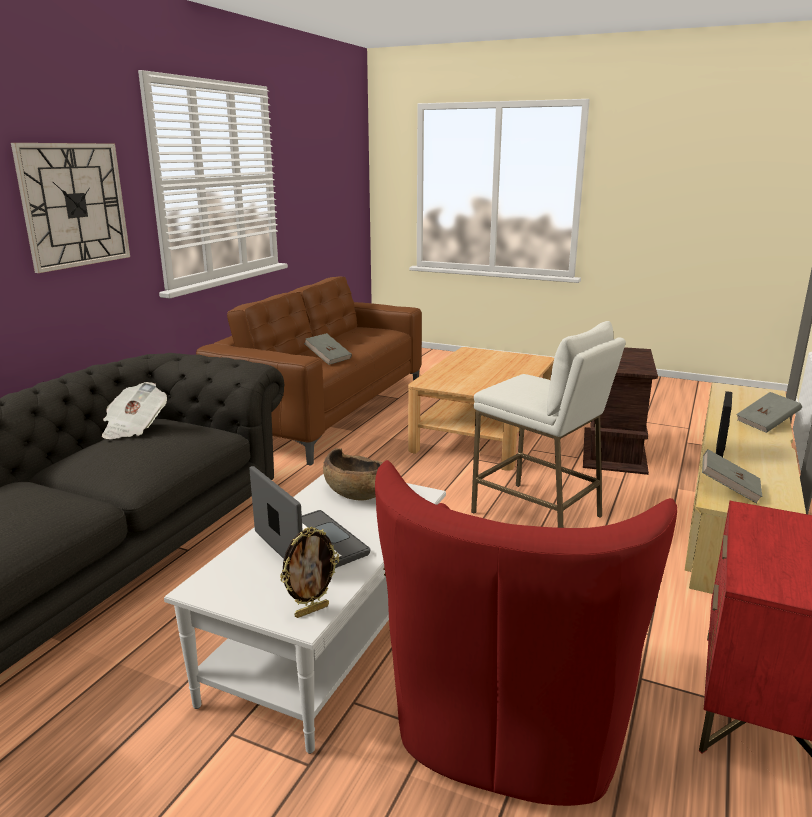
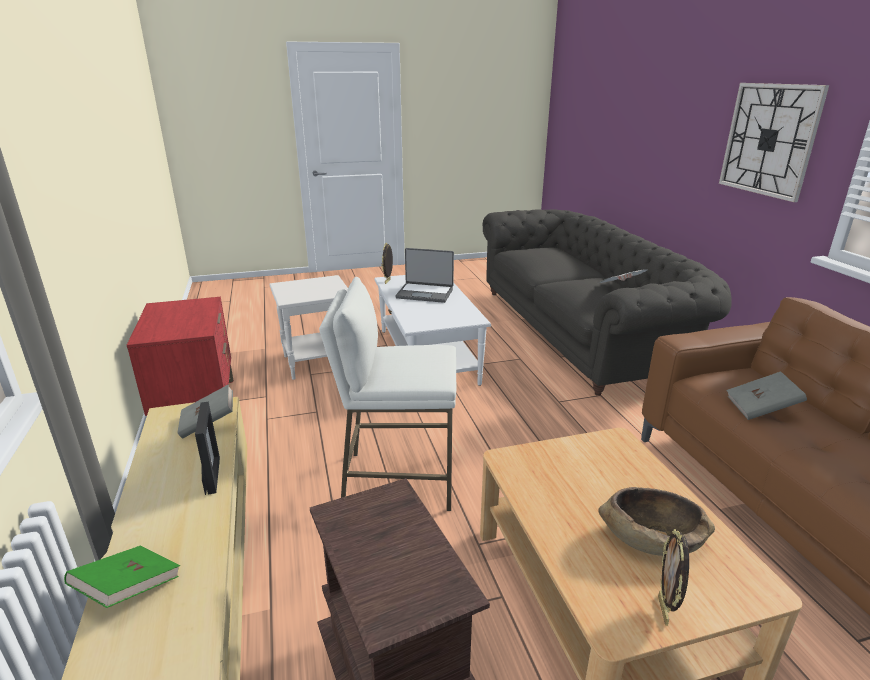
camera: 140 degrees right, 5 degrees up
brown bowl [323,448,383,501] -> brown bowl moved to [598,487,715,556]
red armchair [375,460,677,806] -> white side table [270,275,348,380]
grey book [736,392,802,433] -> green book [64,546,180,608]
none -> picture frame [658,529,689,626]

